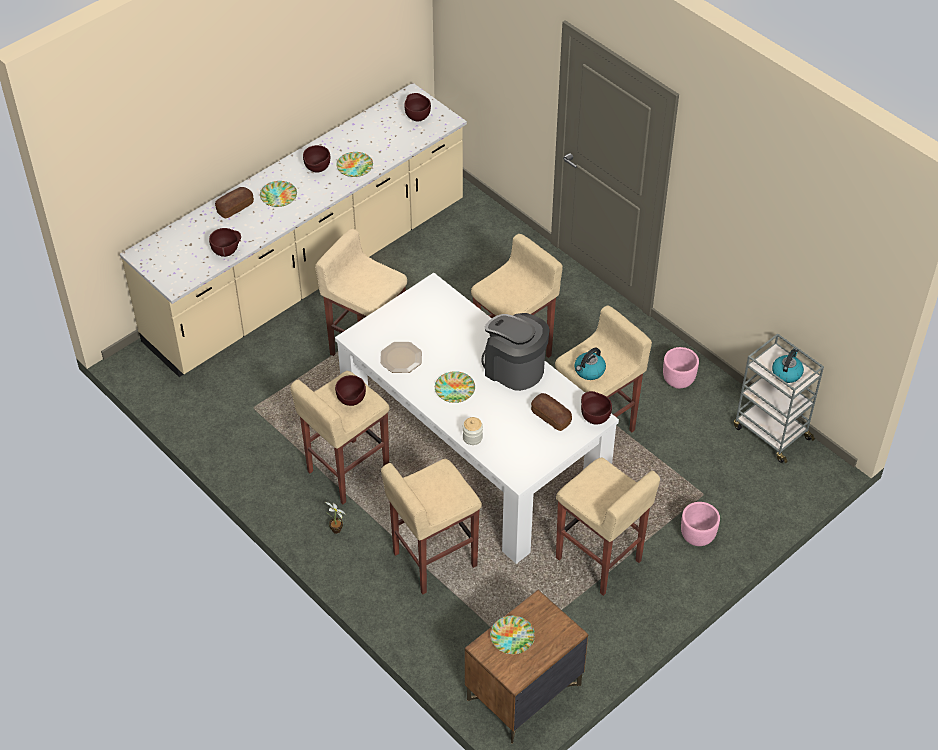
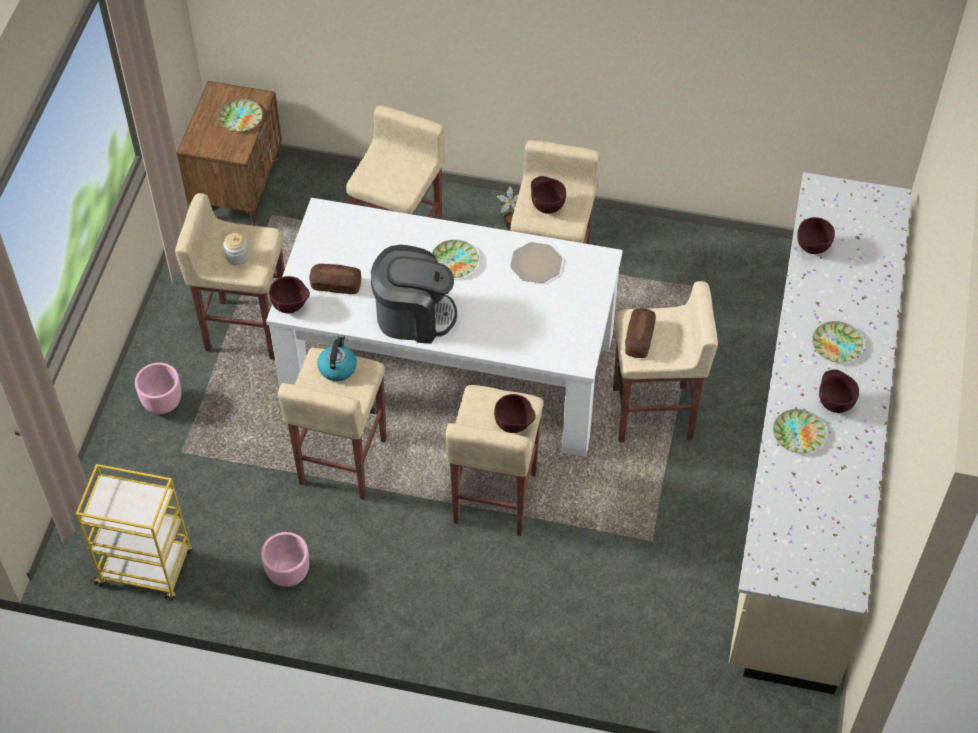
camera: 145 degrees right, 5 degrees up
bread [215,187,254,219] -> bread moved to [625,308,656,358]
brown bowl [404,93,431,122] -> brown bowl moved to [494,394,536,433]
jar [463,417,483,445] -> jar moved to [223,233,249,265]
grey cart [734,333,824,464] -> yellow cart [76,464,193,601]
kettle [772,348,804,383] -> none

